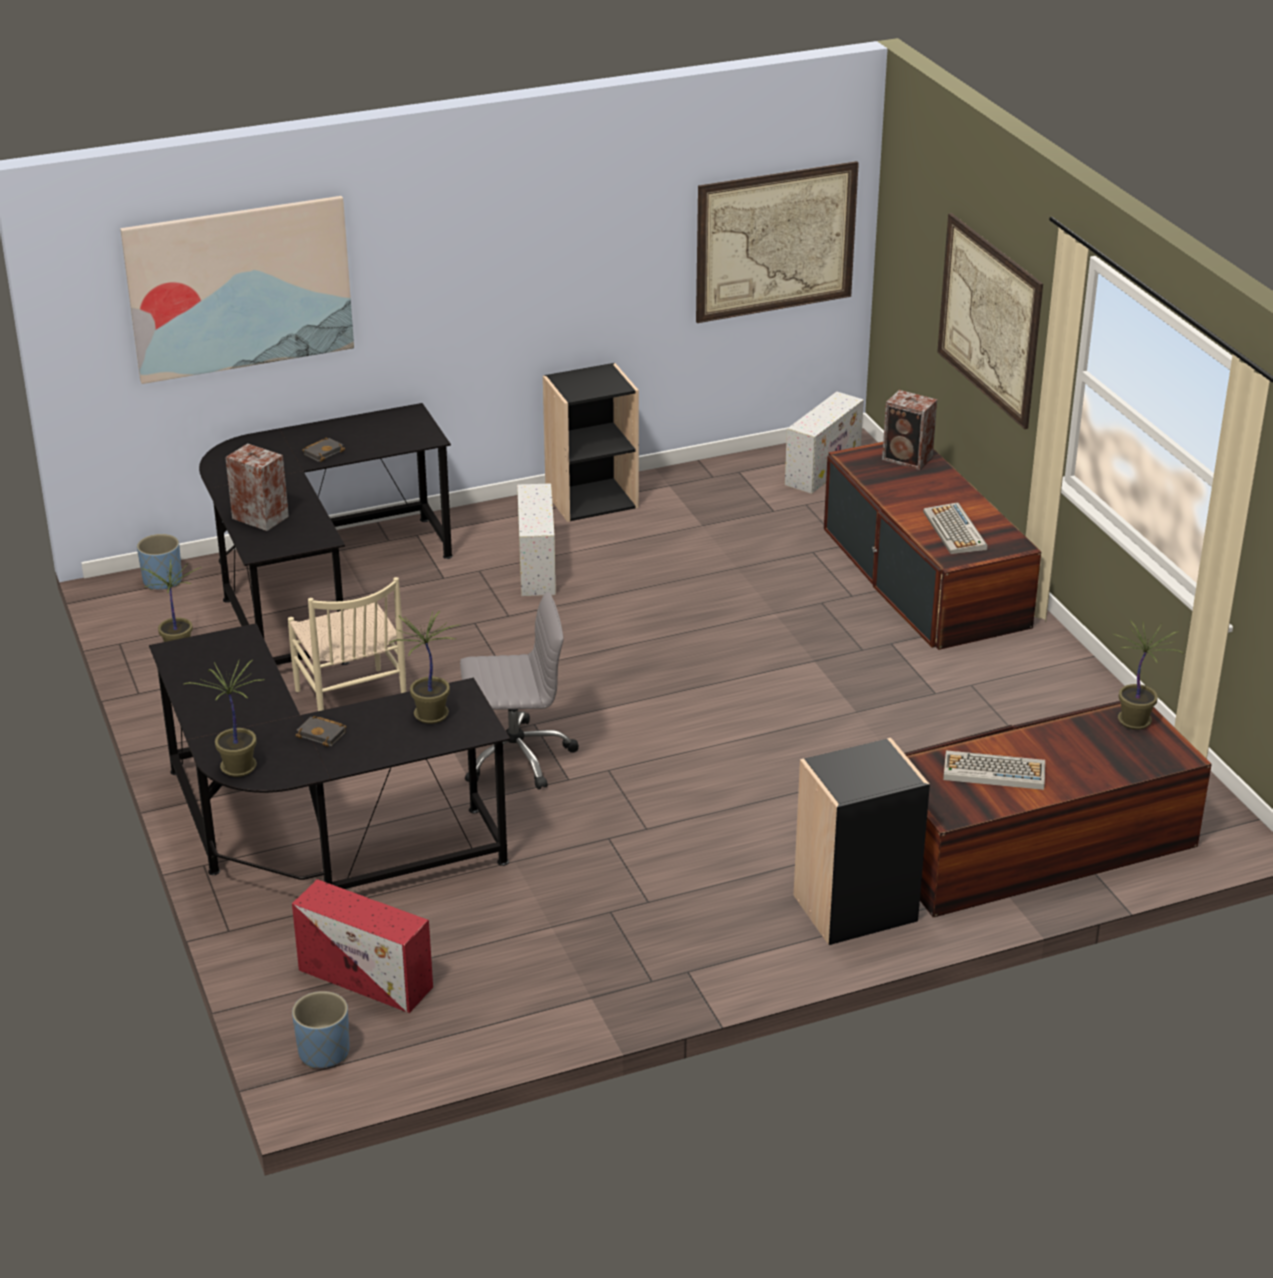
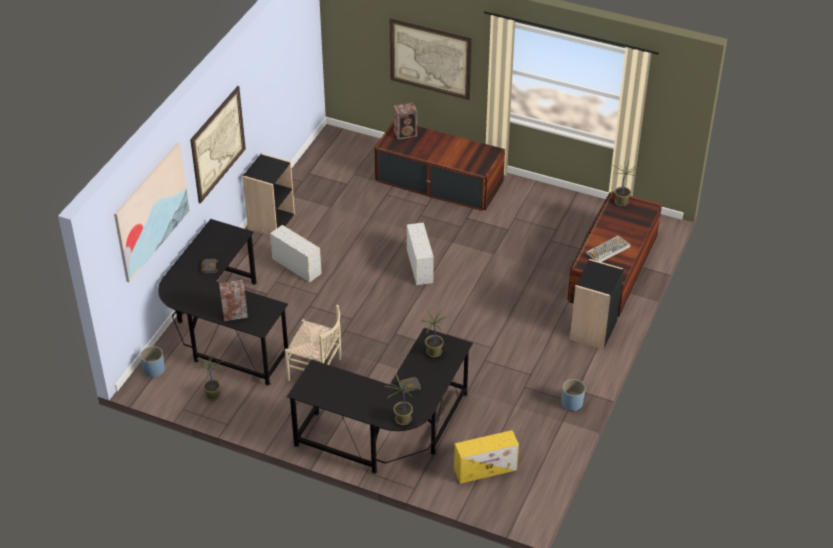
camera: 45 degrees left, 10 degrees up
red storage box [292,879,433,1013] -> yellow storage box [454,430,519,484]
blue planter [292,991,350,1068] -> blue planter moved to [561,379,585,411]
grey office chair [460,592,579,790] -> none
picture [696,161,859,323] -> picture moved to [190,86,246,204]
white storage box [785,391,864,494] -> white storage box moved to [407,223,434,285]
keyboard [923,502,987,554] -> none

